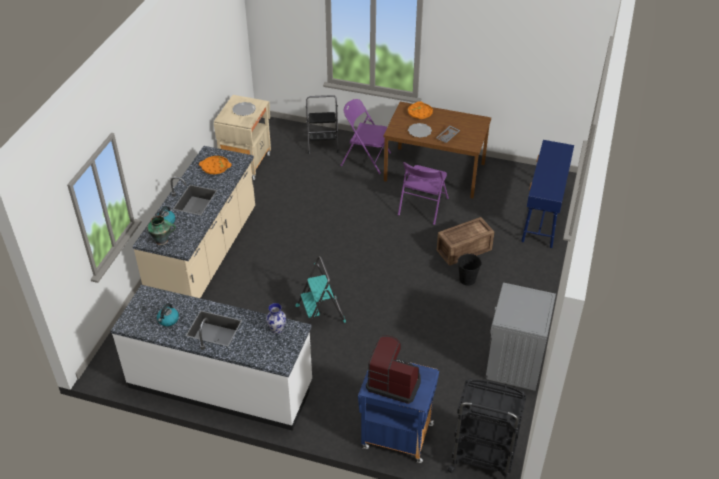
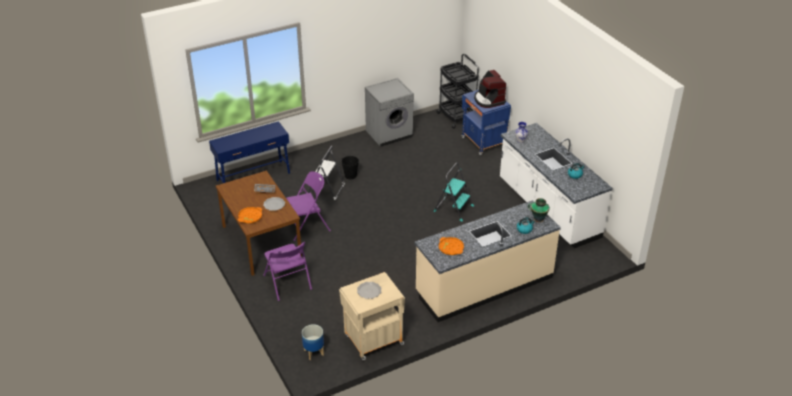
camera: 135 degrees left, 5 degrees down
black step ladder [306,95,340,154] -> none
crate [437,217,495,266] -> white step ladder [308,145,345,200]
none -> planter [302,324,324,360]

